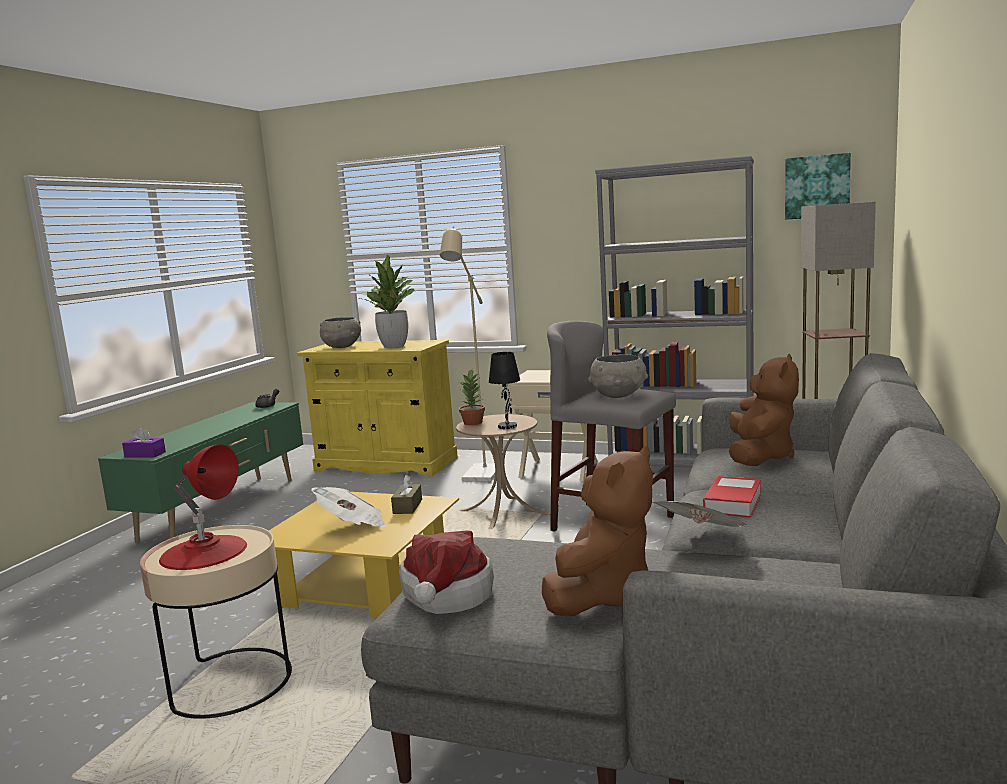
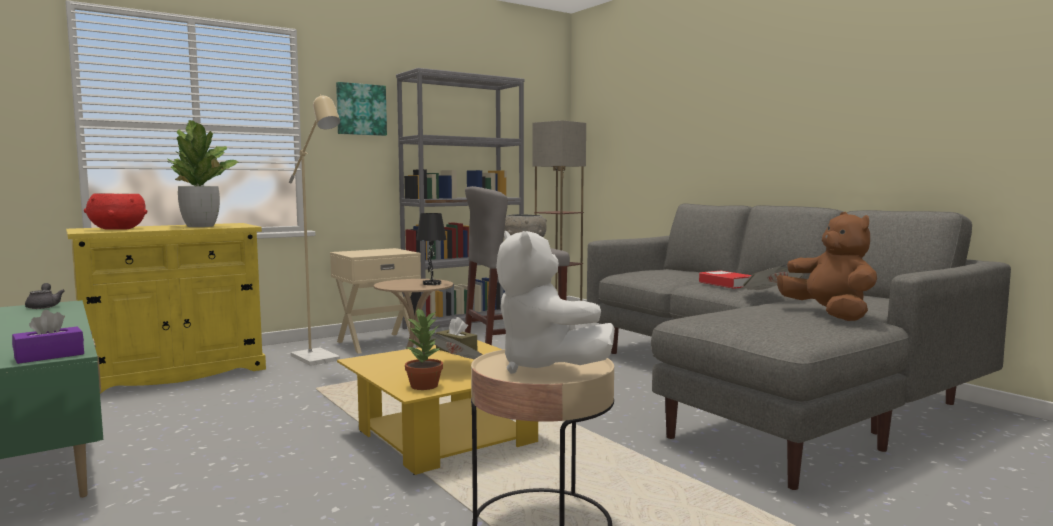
camera: 55 degrees left, 5 degrees down
red table lamp [159,444,247,570] -> white plush toy [496,231,615,374]
grey bowl [320,317,361,348] -> red bowl [84,193,147,230]
hat [399,530,494,614] -> none
potted plant [459,370,485,425] -> potted plant moved to [405,308,443,390]
brown plush toy [729,354,799,466] -> none
picture [785,153,851,220] -> picture moved to [336,82,387,136]

